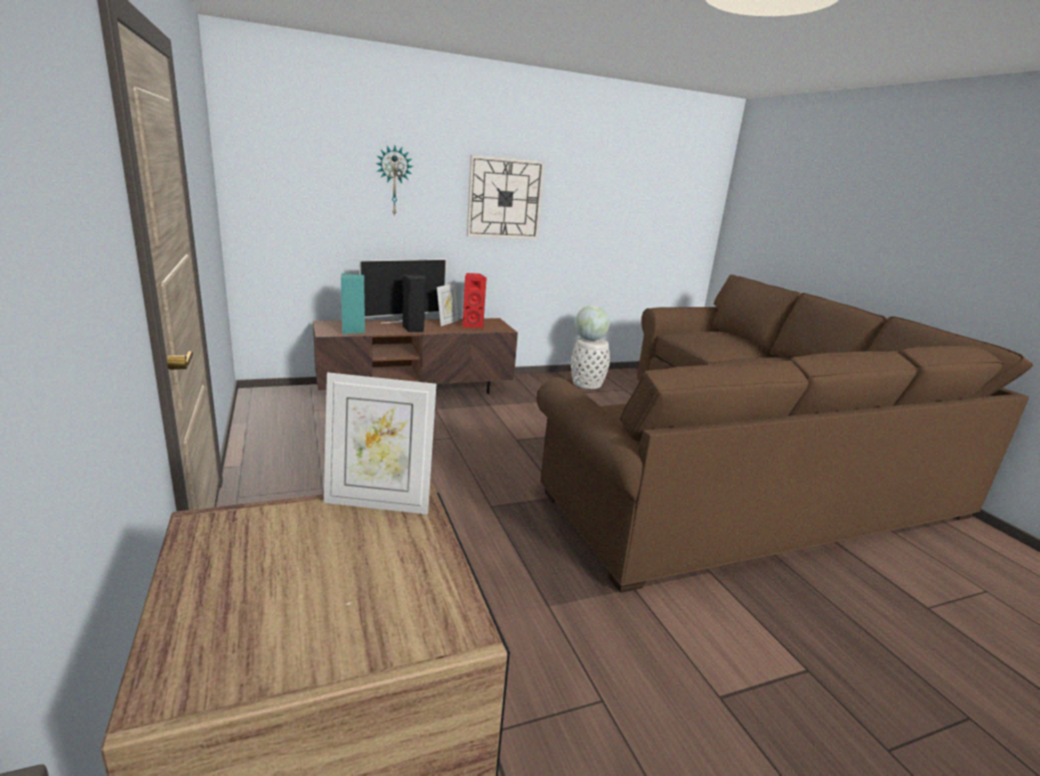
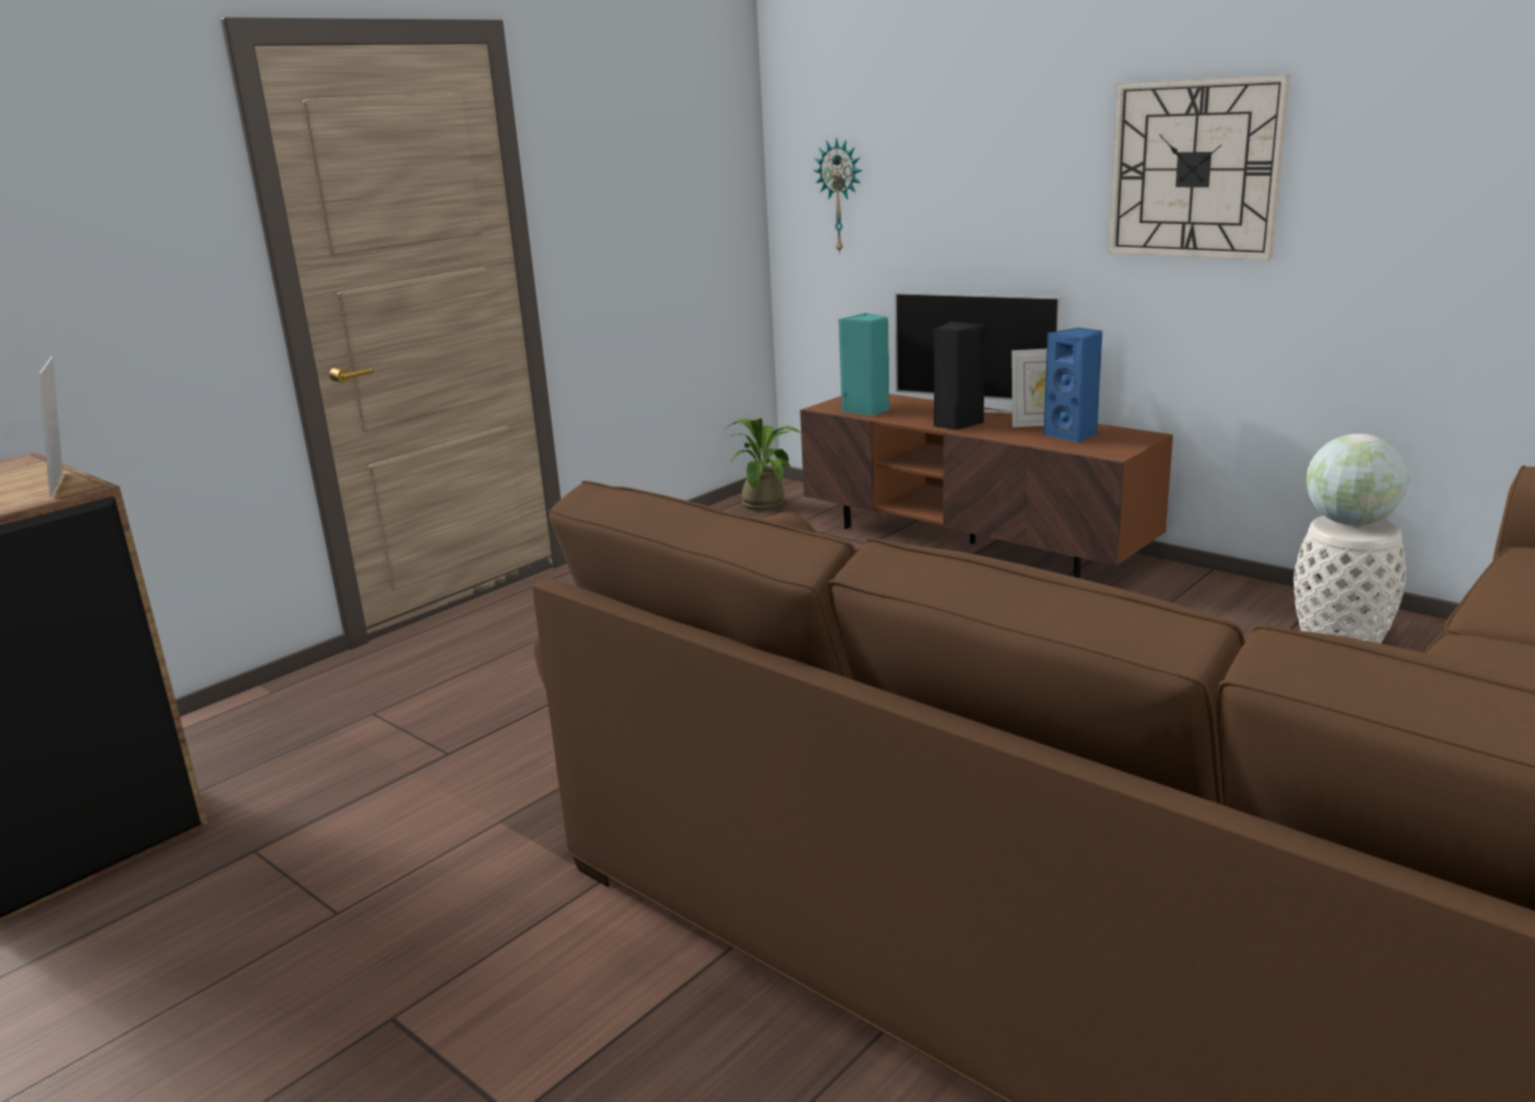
camera: 65 degrees right, 0 degrees up
wall clock [375,146,413,217] -> wall clock moved to [813,137,862,254]
red speaker [463,273,487,328] -> blue speaker [1043,328,1102,443]
none -> potted plant [725,418,801,511]

